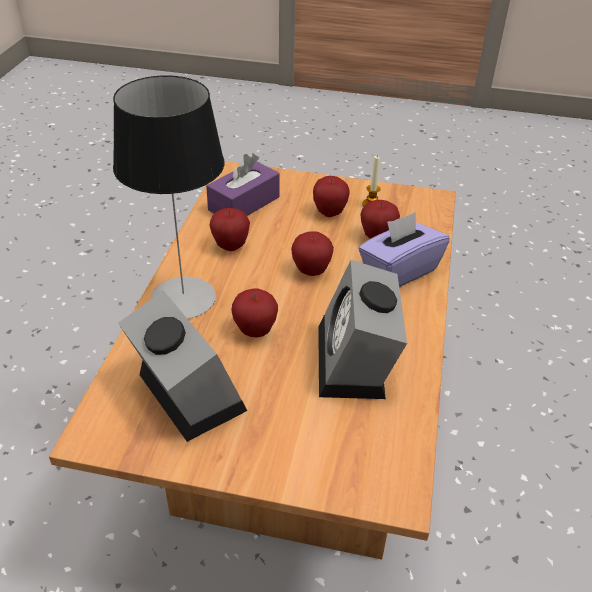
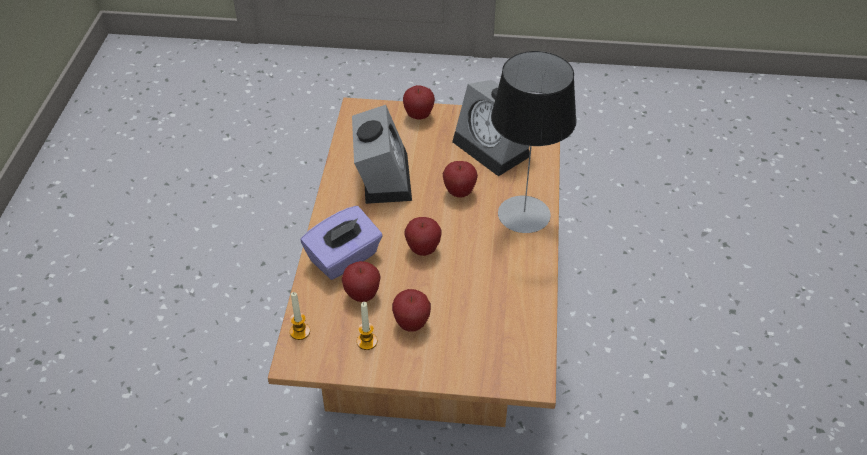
camera: 175 degrees right, 5 degrees up
purple tissue box [206,153,280,216] -> none
apple [209,208,250,251] -> apple moved to [403,85,435,120]
none -> candle [290,292,310,340]

